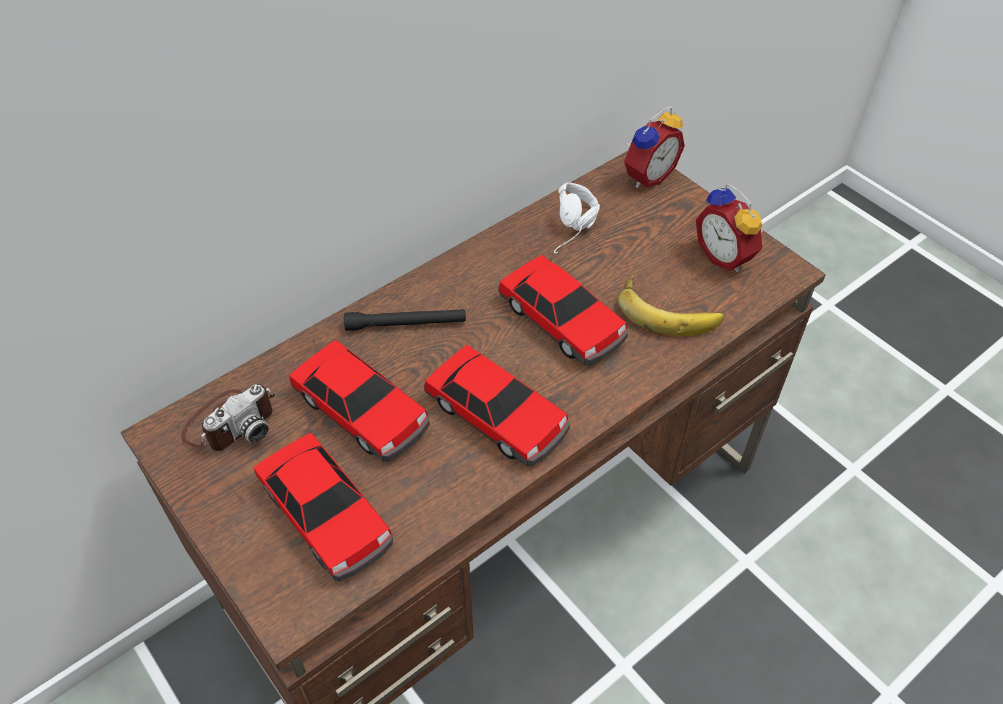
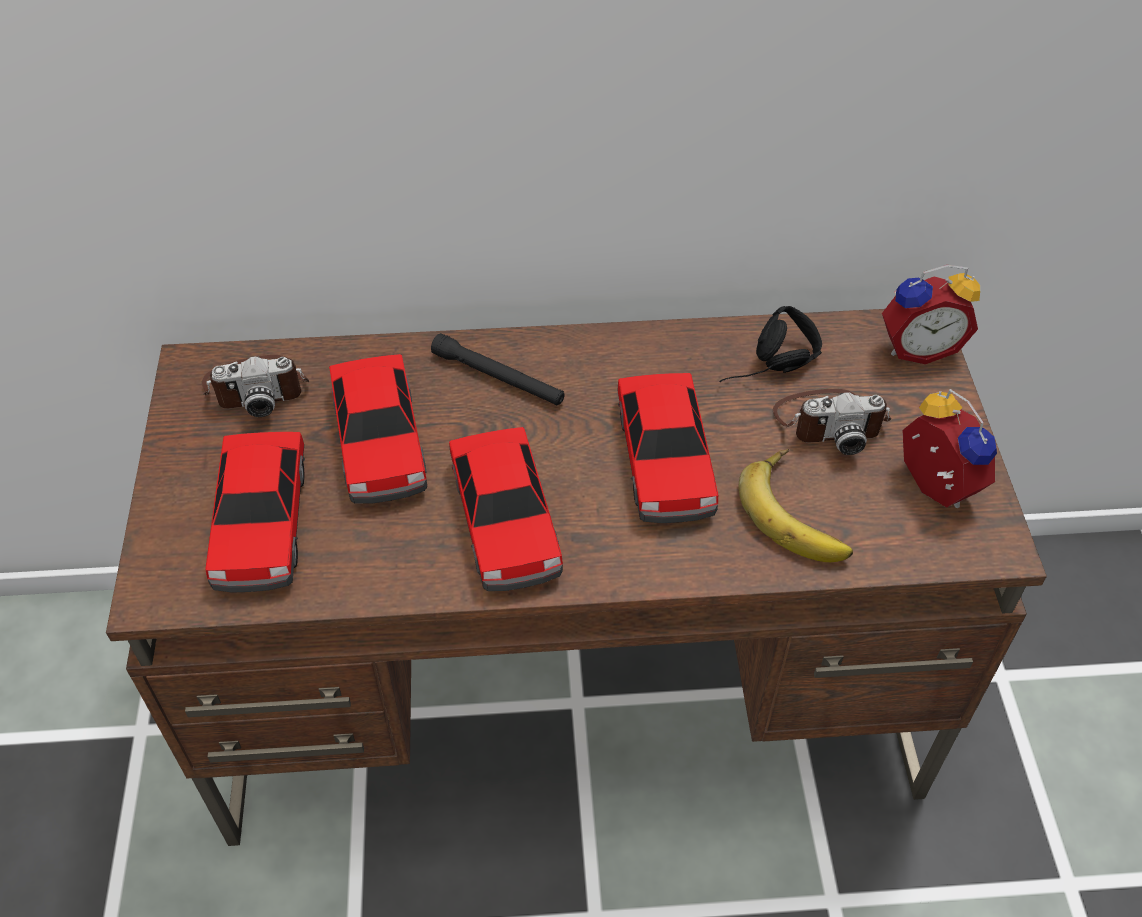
camera: 35 degrees right, 0 degrees up
white headphones [554,182,600,253] -> black headphones [719,306,822,382]
alarm clock [696,183,763,272] -> alarm clock turned 150 degrees clockwise [902,389,997,508]
none -> camera [773,389,891,455]

